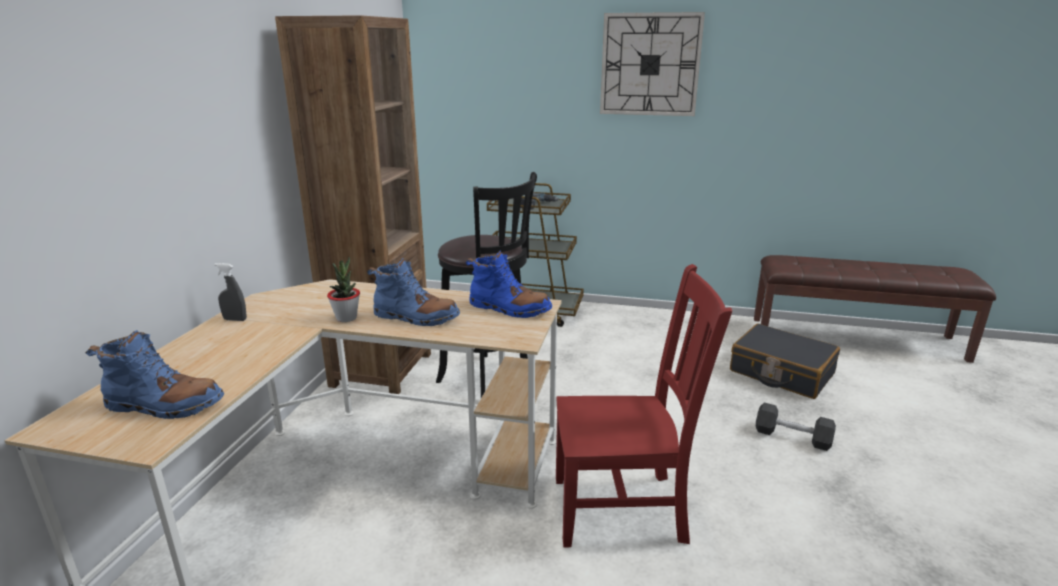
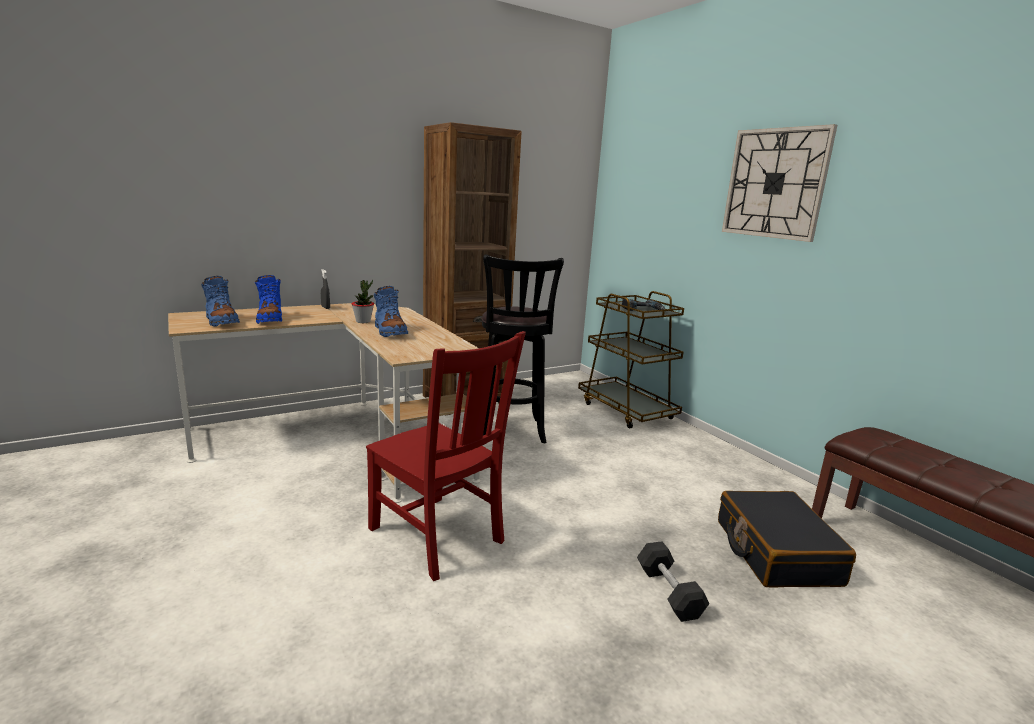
camera: 45 degrees right, 5 degrees down
blue boot [465,250,552,318] -> blue boot moved to [255,275,282,324]

